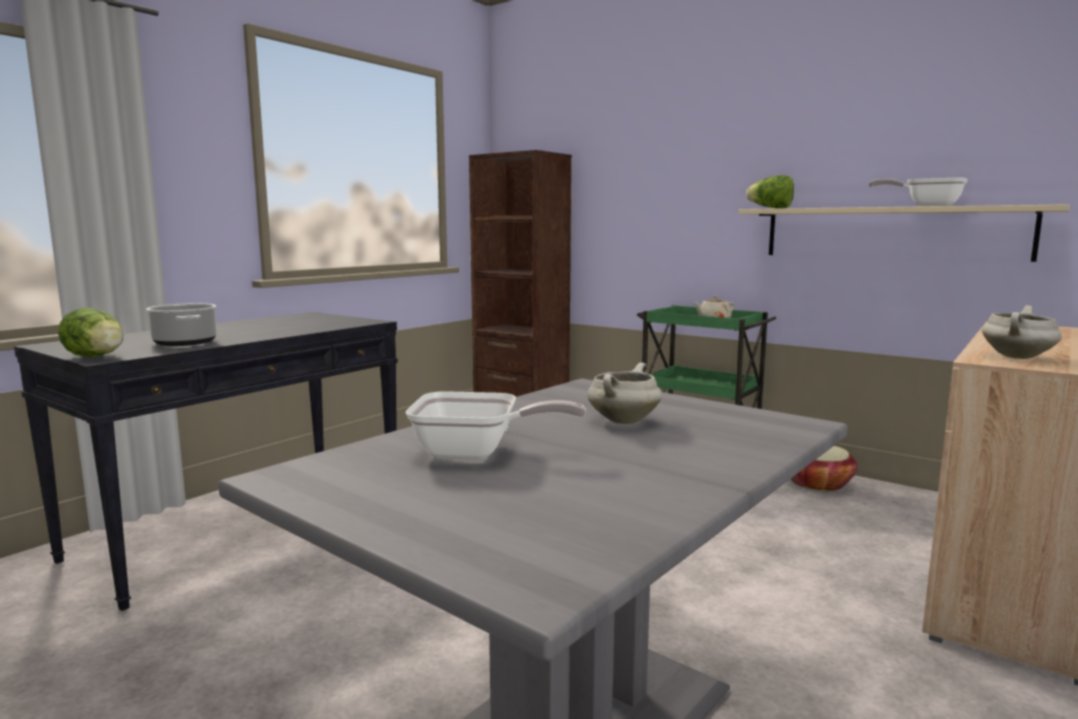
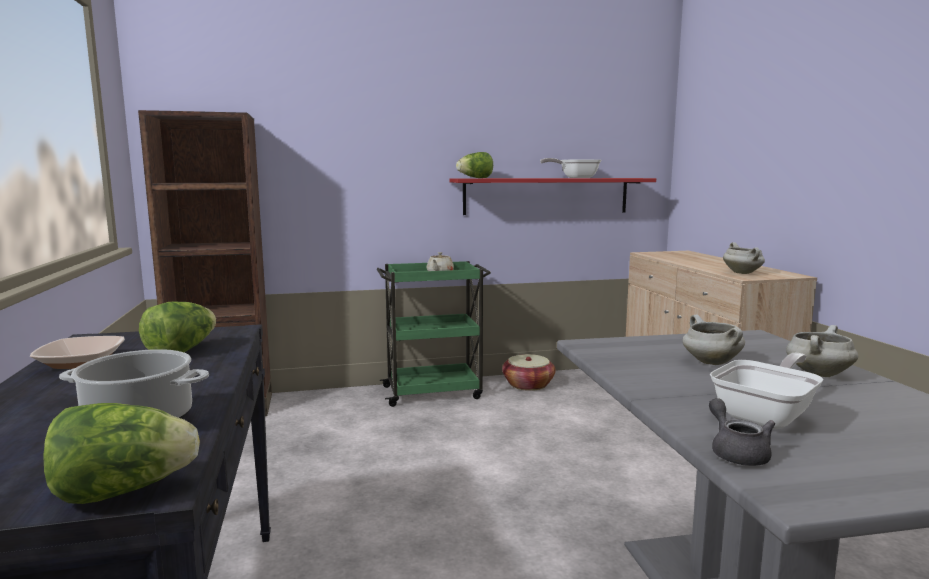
camera: 50 degrees left, 0 degrees up
beige shelf [739,204,1070,262] -> red shelf [450,178,656,215]
none -> bowl [30,336,125,369]
none -> lettuce [139,302,216,352]
none -> grey teapot [709,398,775,466]
none -> white cooking pot [786,325,858,377]

